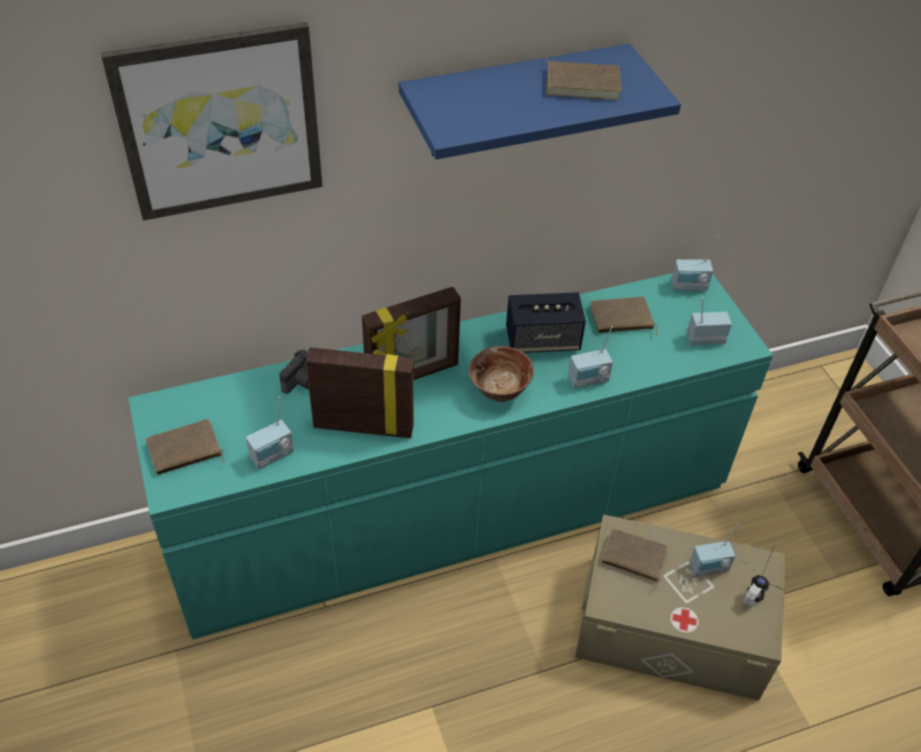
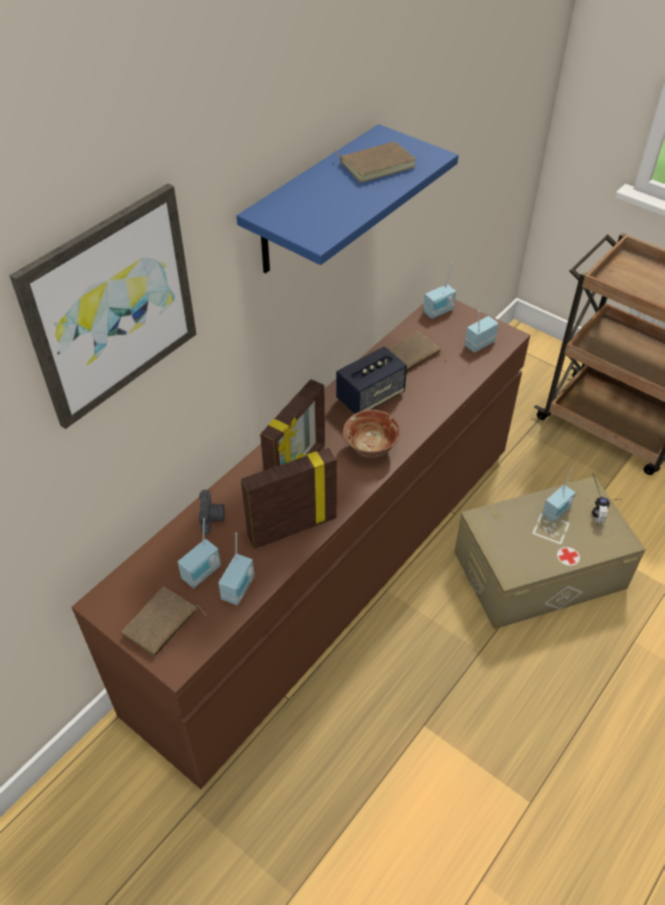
camera: 30 degrees left, 0 degrees up
turquoise dresser [128,273,773,639] -> brown dresser [72,300,530,789]
radio [568,326,613,389] -> radio moved to [178,518,221,588]
brown book [602,529,668,590] -> none

